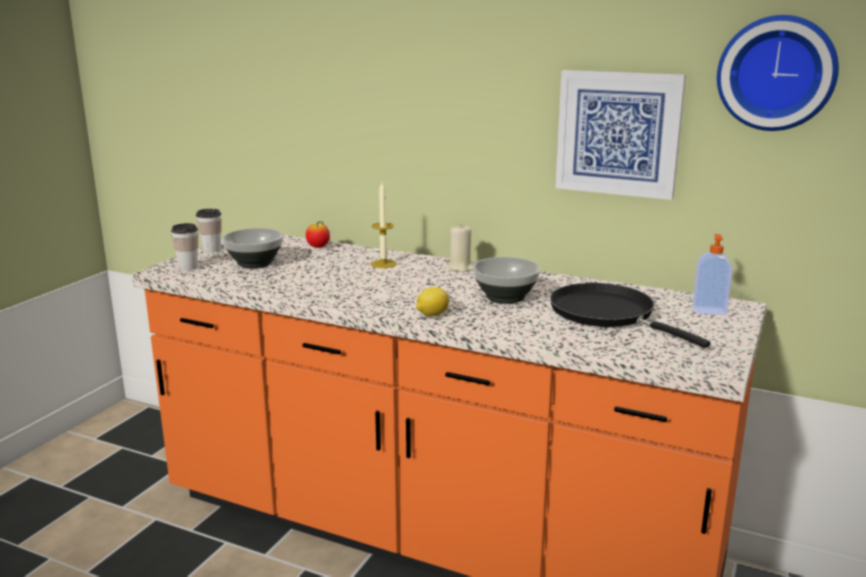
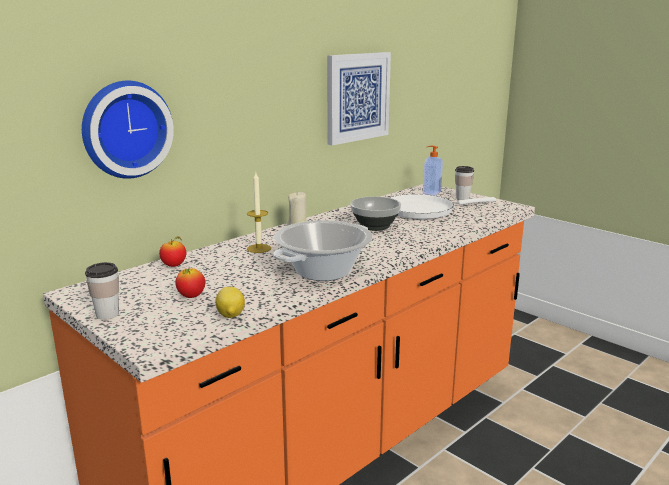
camera: 70 degrees left, 0 degrees up
cup [171,223,198,271] -> cup moved to [455,166,474,200]
bowl [222,228,283,268] -> apple [175,267,205,298]
lemon [416,287,449,316] -> lemon moved to [215,287,245,318]
black frying pan [550,283,711,348] -> white frying pan [390,194,496,219]
wall clock [717,15,839,131] -> wall clock moved to [82,80,174,179]
none -> cooking pot [273,220,373,281]

